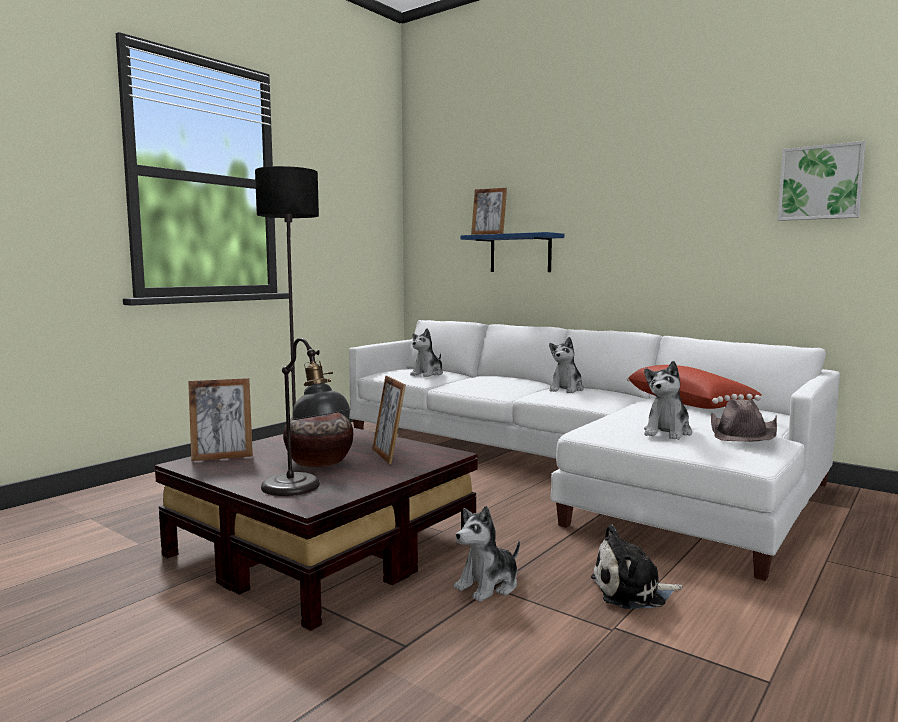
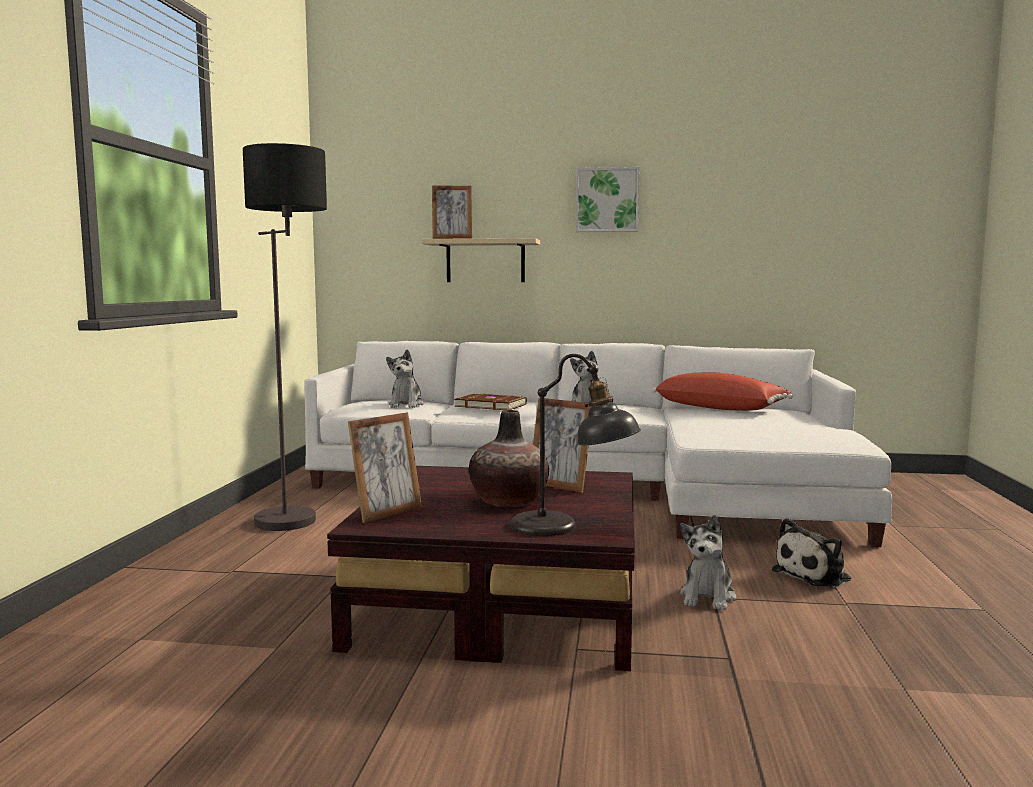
camera: 30 degrees left, 0 degrees up
blue shelf [461,232,564,272] -> beige shelf [422,238,540,282]
plush toy [644,361,692,440] -> none
brown hat [711,399,777,442] -> none
picture [778,141,866,221] -> picture moved to [576,167,639,232]
none -> brown book [454,393,527,410]

